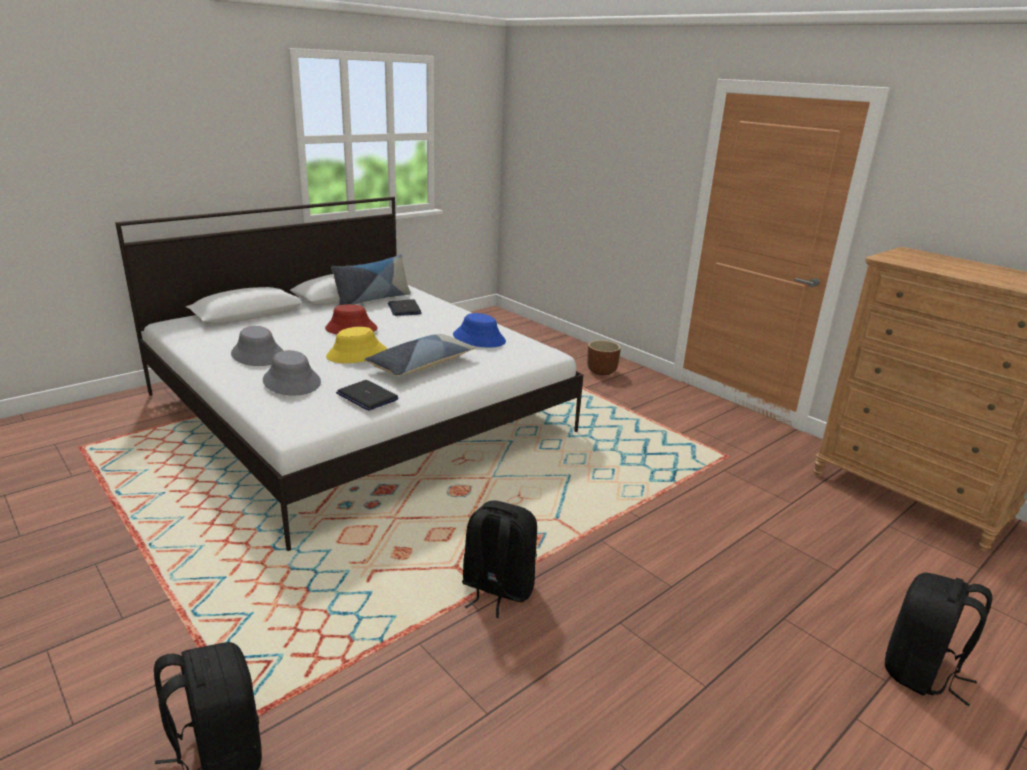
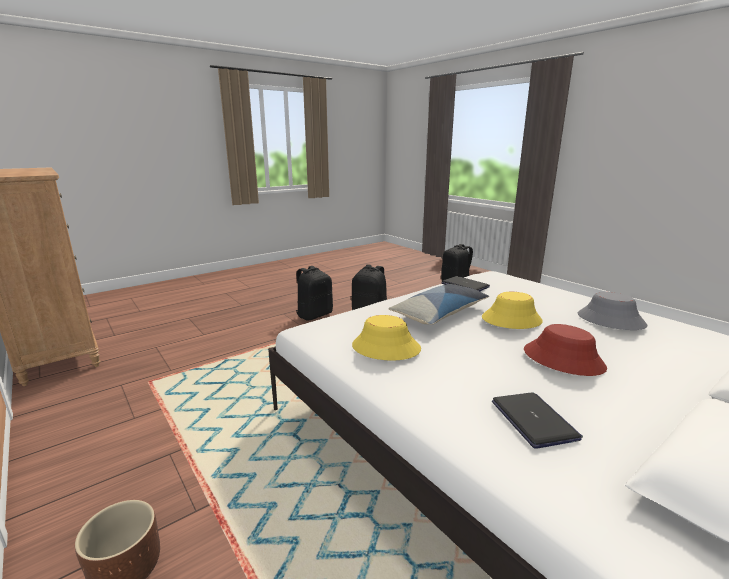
camera: 175 degrees left, 5 degrees down
grey hat [263,350,321,396] -> none
pillow [331,254,411,305] -> none
blue hat [453,313,506,348] -> yellow hat [352,315,421,361]
black backpack [885,573,992,706] -> black backpack moved to [296,266,333,321]

